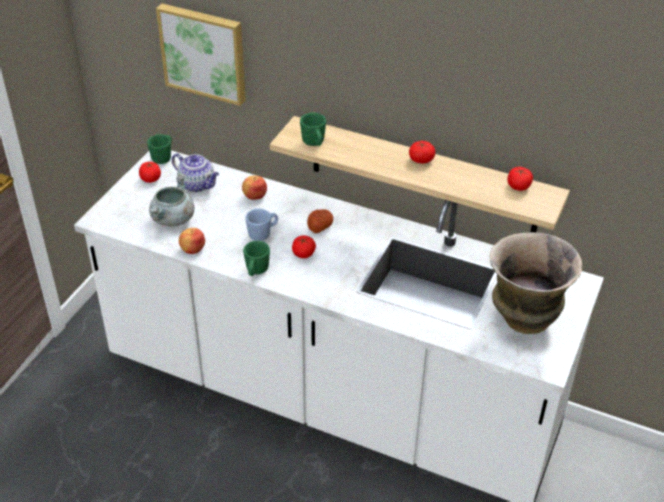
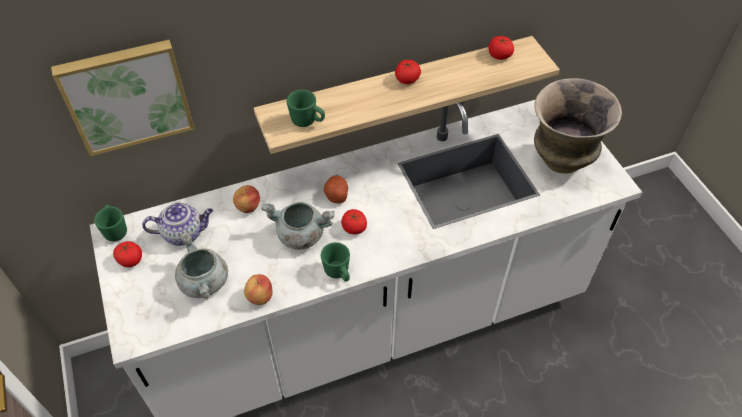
camera: 45 degrees left, 10 degrees up
blue mug [245,209,278,241] -> grey cooking pot [262,202,334,250]

